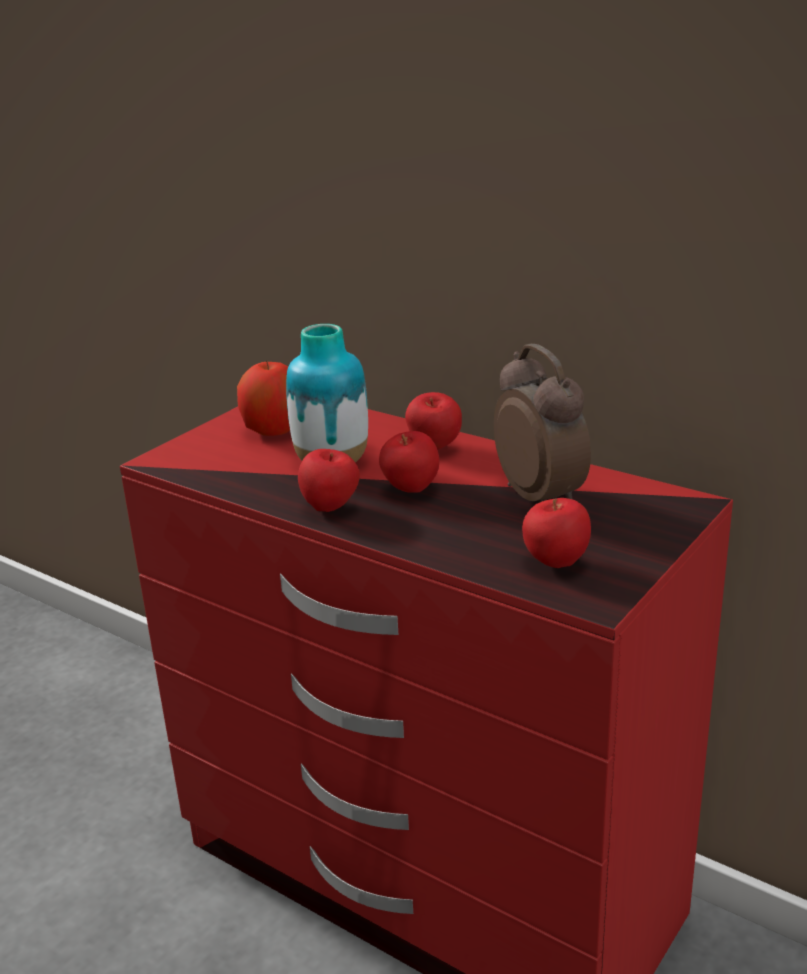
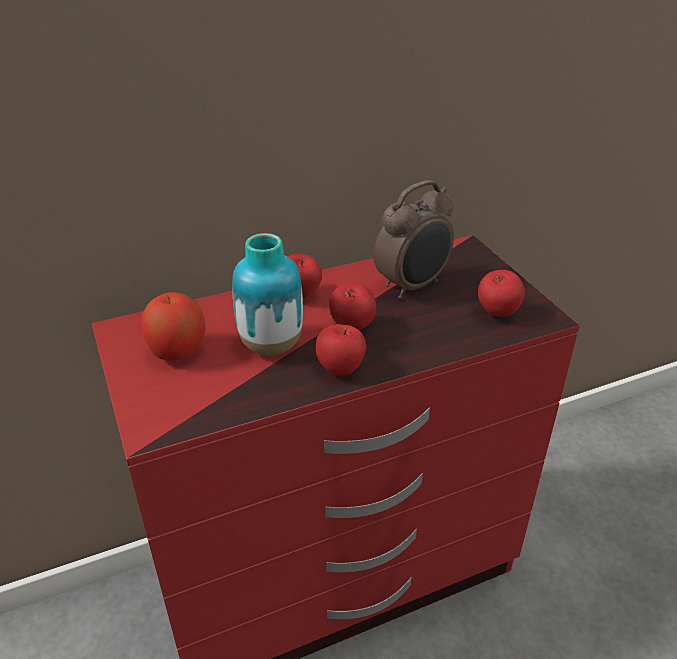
camera: 60 degrees left, 10 degrees up
alarm clock [494,344,591,503] -> alarm clock turned 135 degrees clockwise [374,180,454,299]

